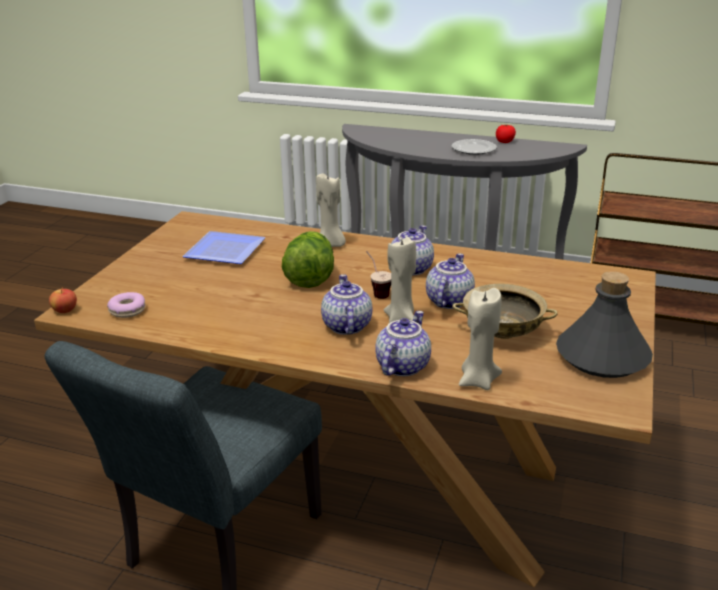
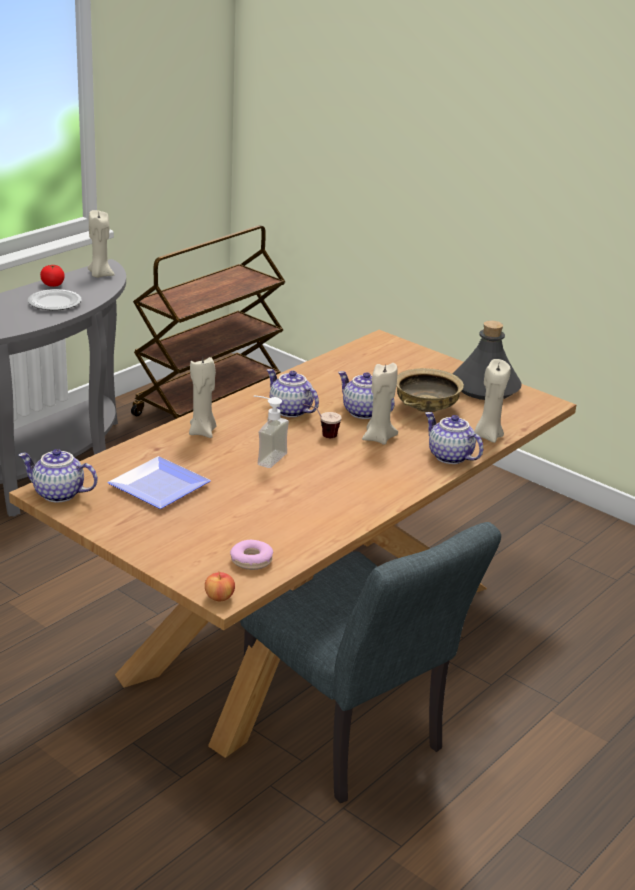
camera: 70 degrees left, 0 degrees up
lettuce [282,231,334,288] -> soap dispenser [253,395,289,468]
teapot [321,274,372,335] -> teapot moved to [18,449,98,503]
none -> beige candle [88,210,115,278]

